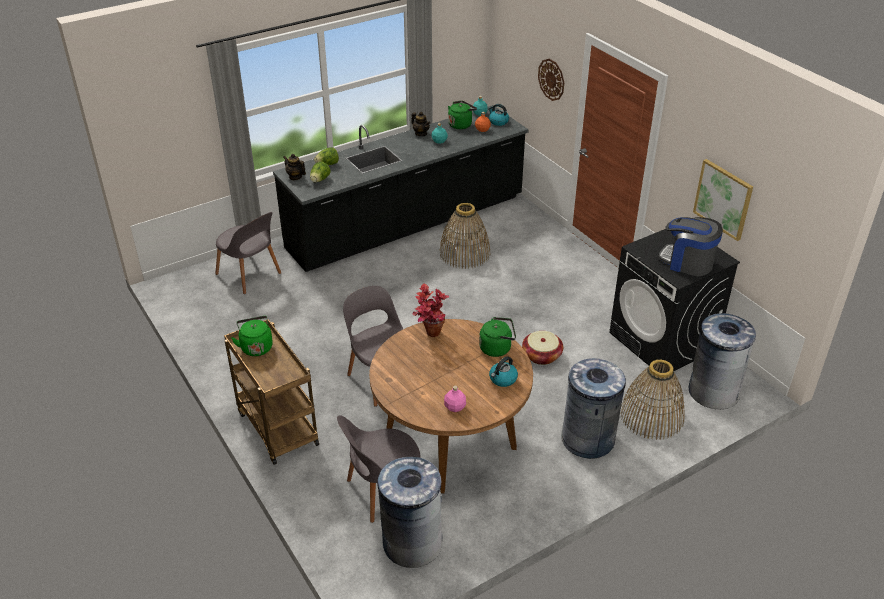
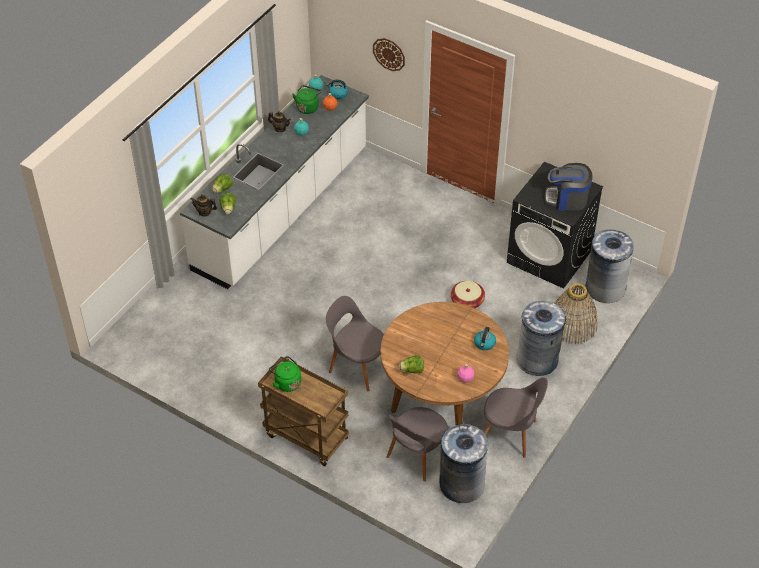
camera: 25 degrees left, 10 degrees up
grey chair [215,212,281,294] -> grey chair moved to [484,377,548,458]
black counter [273,105,529,272] -> white counter [180,75,369,289]
potted plant [413,284,450,337] -> none
basket [440,203,490,269] -> none
green kettle [479,317,516,357] -> none
picture [693,159,753,241] -> none
none -> lettuce [399,355,424,373]

